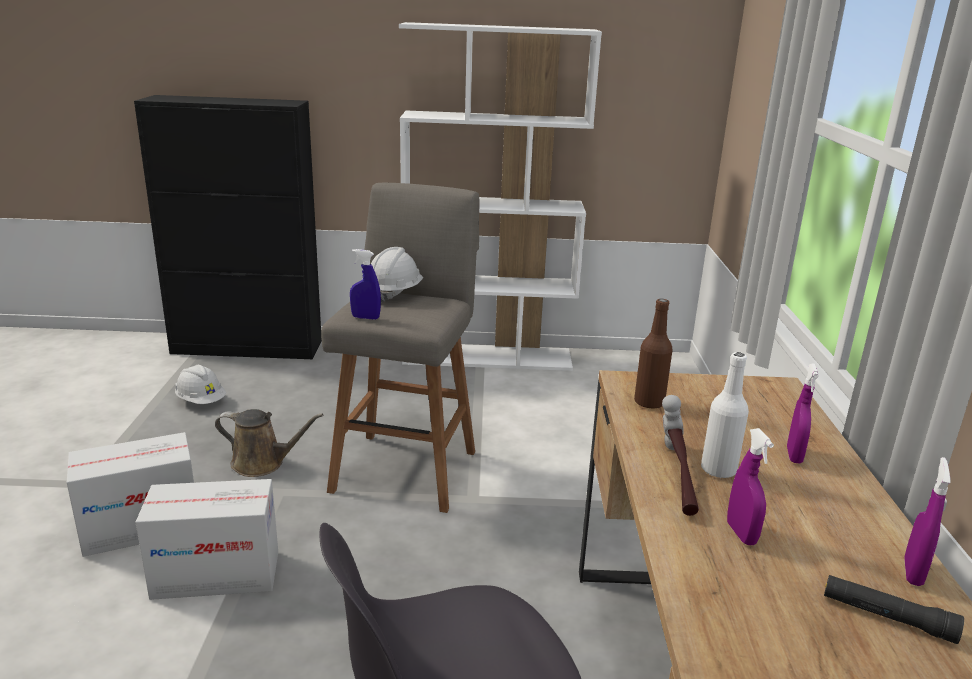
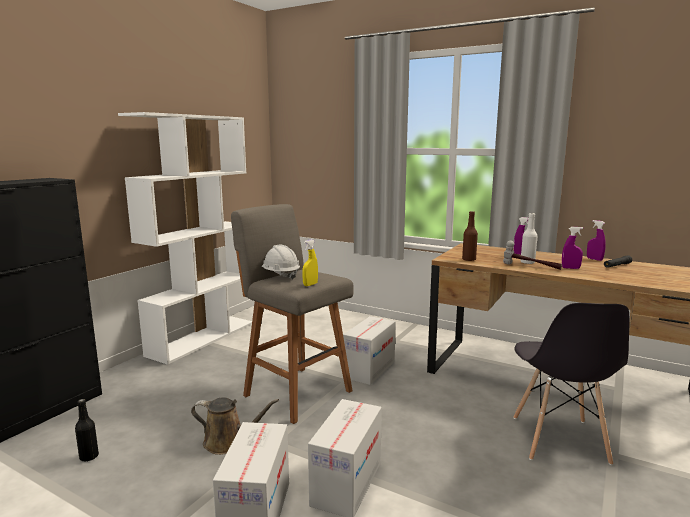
camera: 60 degrees left, 10 degrees down
white hard hat [175,365,226,404] -> black bottle [75,399,99,461]
brown watering can [215,409,323,477] -> brown watering can turned 60 degrees clockwise [191,398,279,455]
blue spray bottle [350,249,381,320] -> yellow spray bottle [302,239,318,286]
none -> cardboard box [343,316,396,385]

